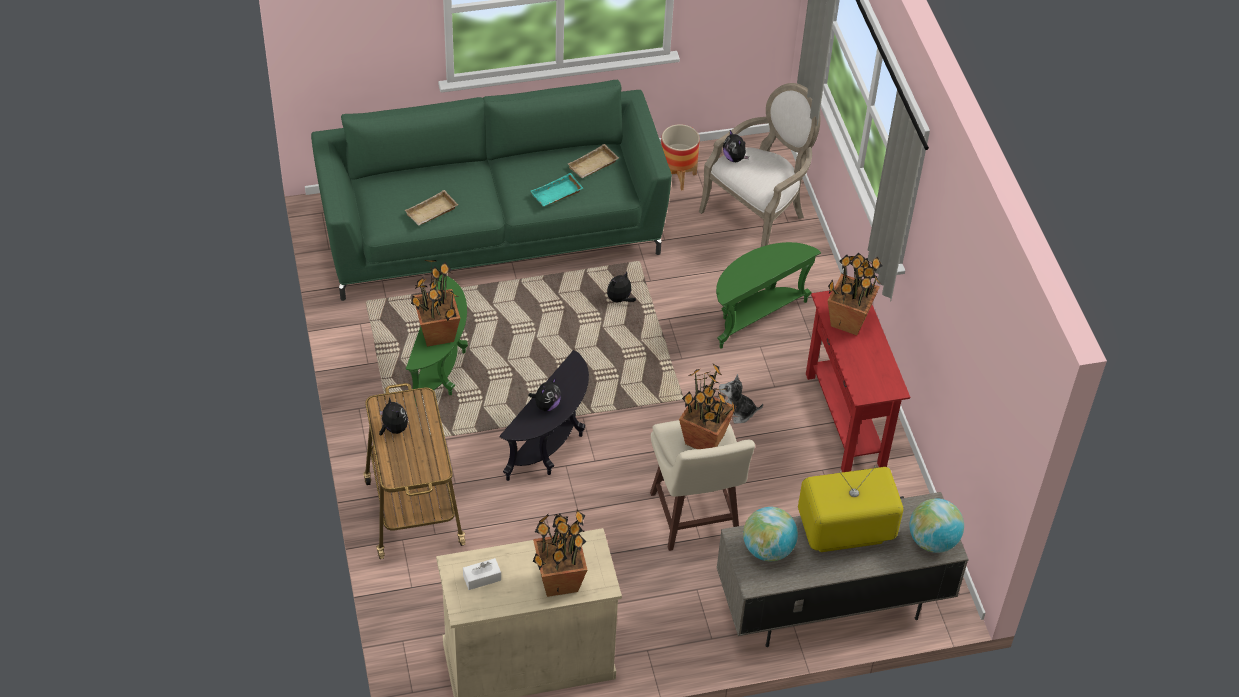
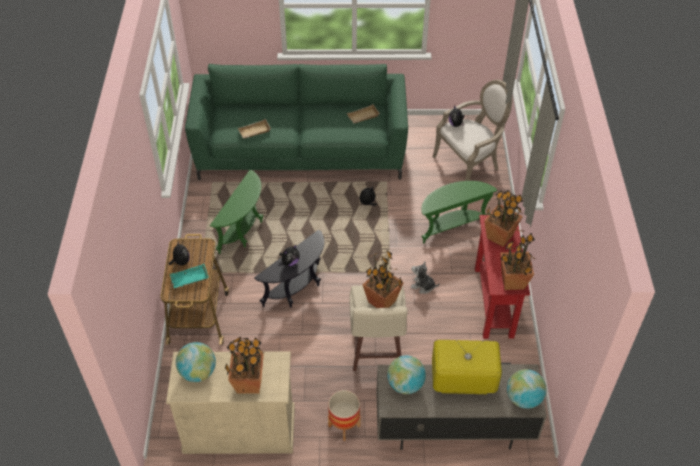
camera: 15 degrees right, 0 degrees up
potted plant [411,260,460,347] -> potted plant moved to [500,230,535,290]
white tissue box [463,558,501,590] -> globe [176,342,216,382]
turquoise tray [531,173,583,207] -> turquoise tray moved to [170,264,209,288]
planter [661,124,700,191] -> planter moved to [328,390,361,441]

